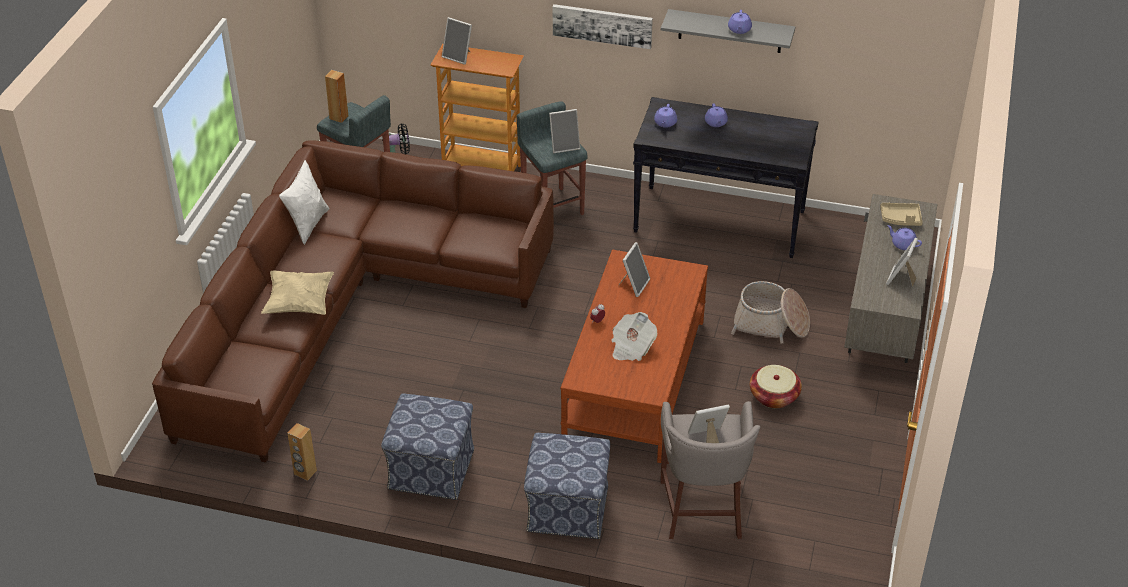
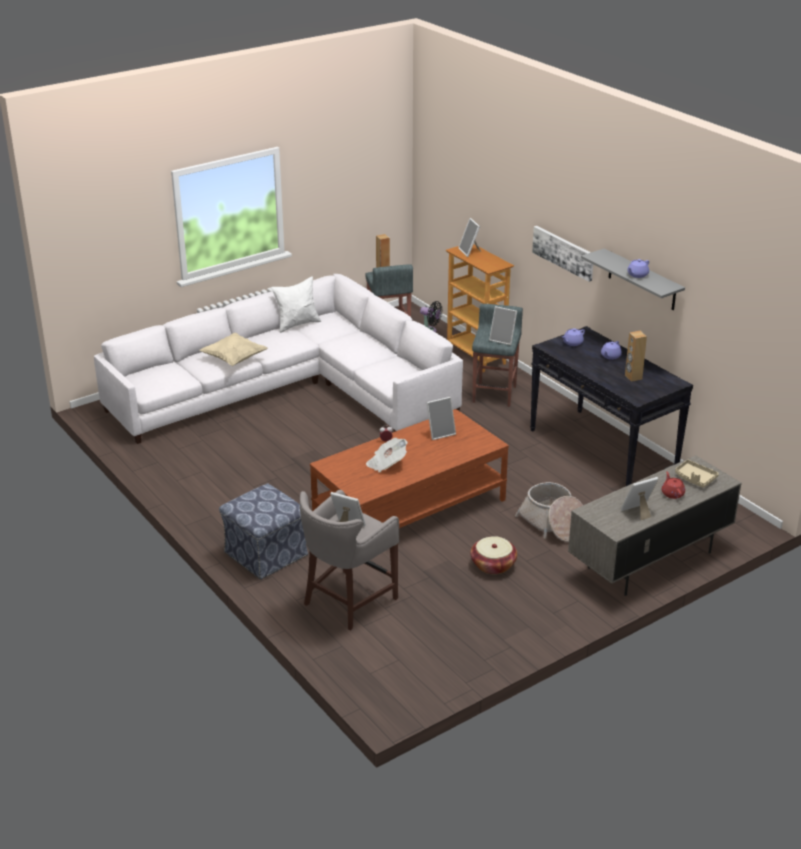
camera: 40 degrees right, 10 degrees down
brown sofa [152,140,554,463] -> white sofa [94,274,463,444]
brown speaker [287,423,317,481] -> brown speaker moved to [625,331,647,382]
ottoman [381,393,474,500] -> none
purple teapot [887,225,922,250] -> red teapot [662,472,685,499]

